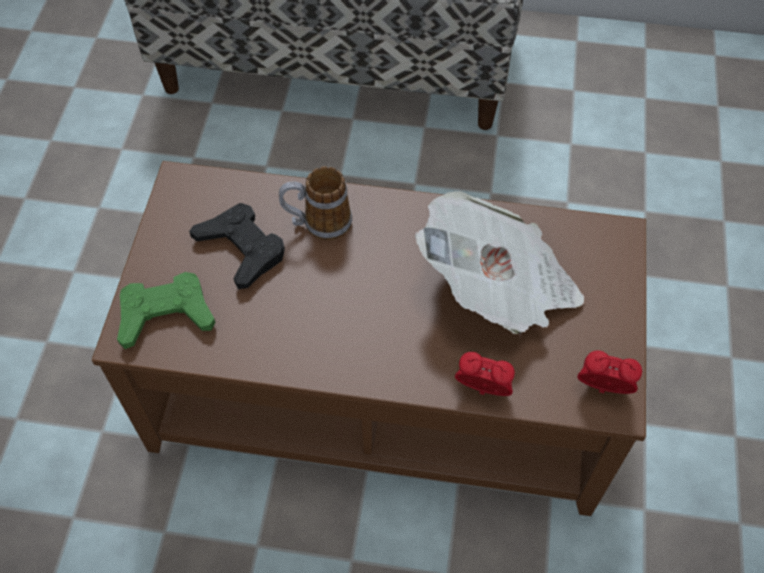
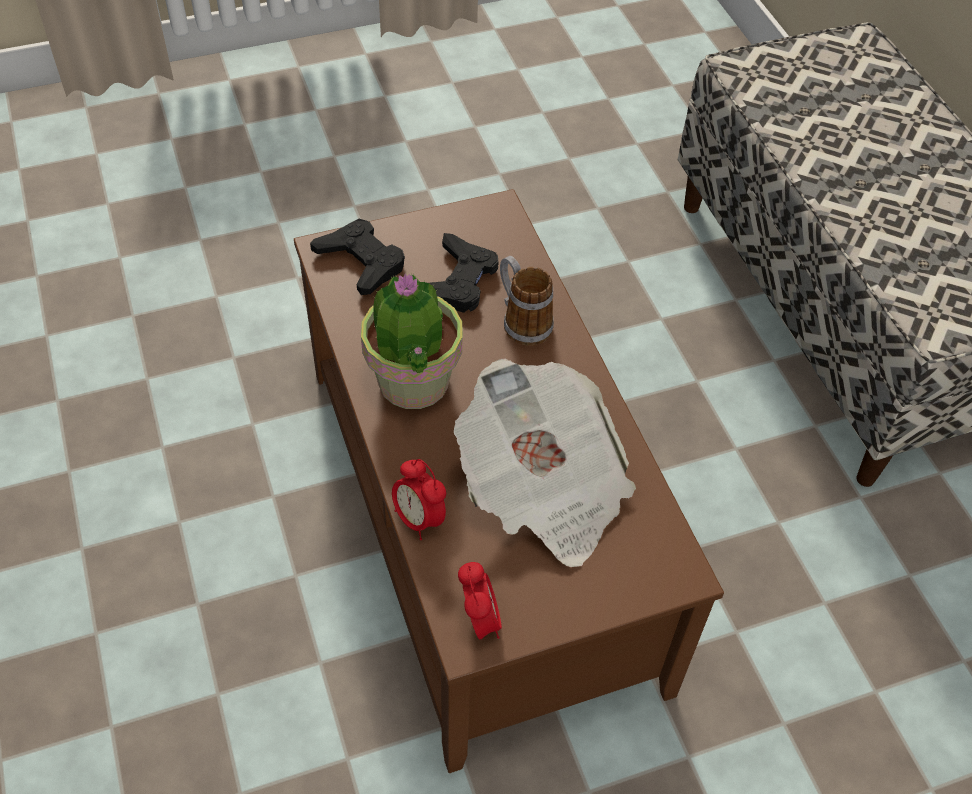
camera: 60 degrees right, 5 degrees down
green game controller [117,272,215,349] -> black game controller [310,219,405,295]
alarm clock [455,352,515,396] -> alarm clock turned 150 degrees clockwise [392,459,446,540]
none -> potted plant [361,273,462,409]

